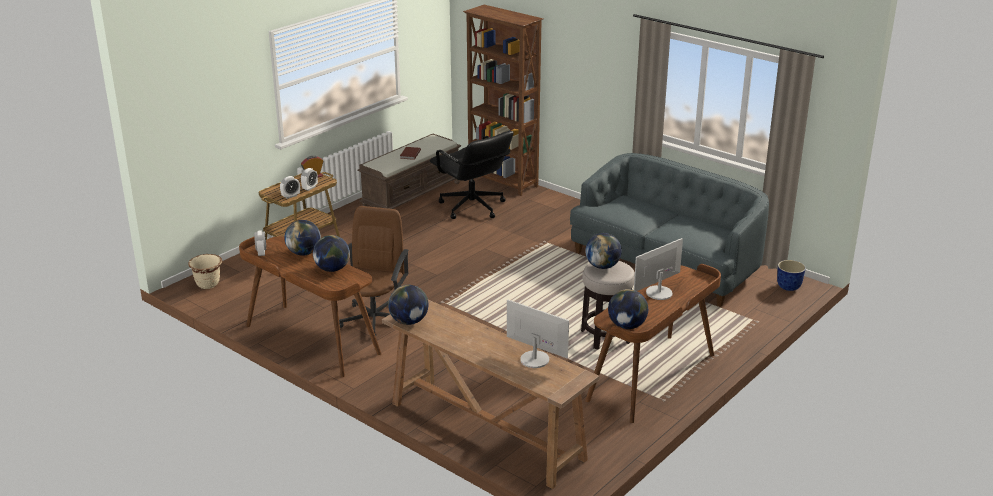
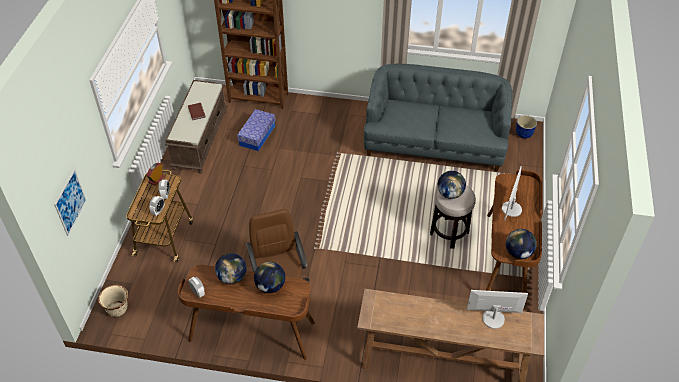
camera: 30 degrees left, 20 degrees up
globe [388,285,428,325] -> none
black office chair [430,131,514,219] -> storage box [237,109,275,151]
none -> picture [54,169,87,236]

